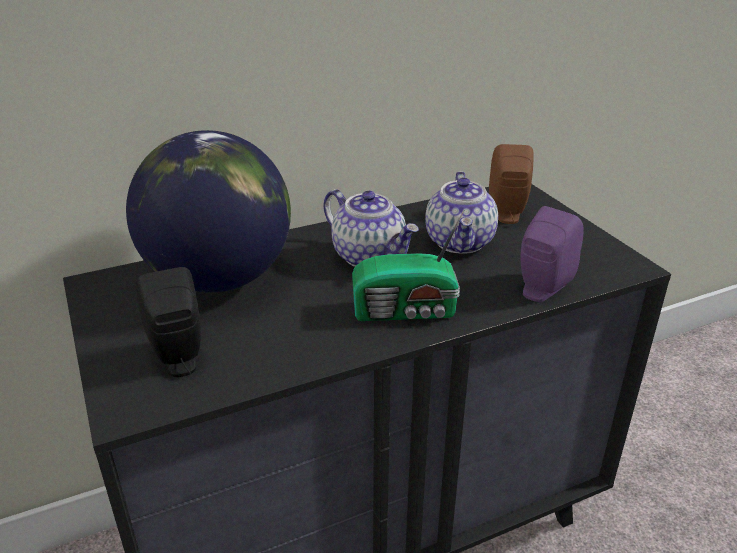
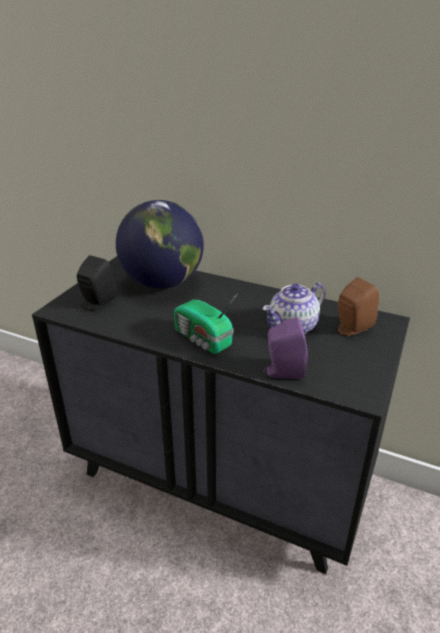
camera: 50 degrees right, 0 degrees up
teapot [323,189,419,267] -> none

